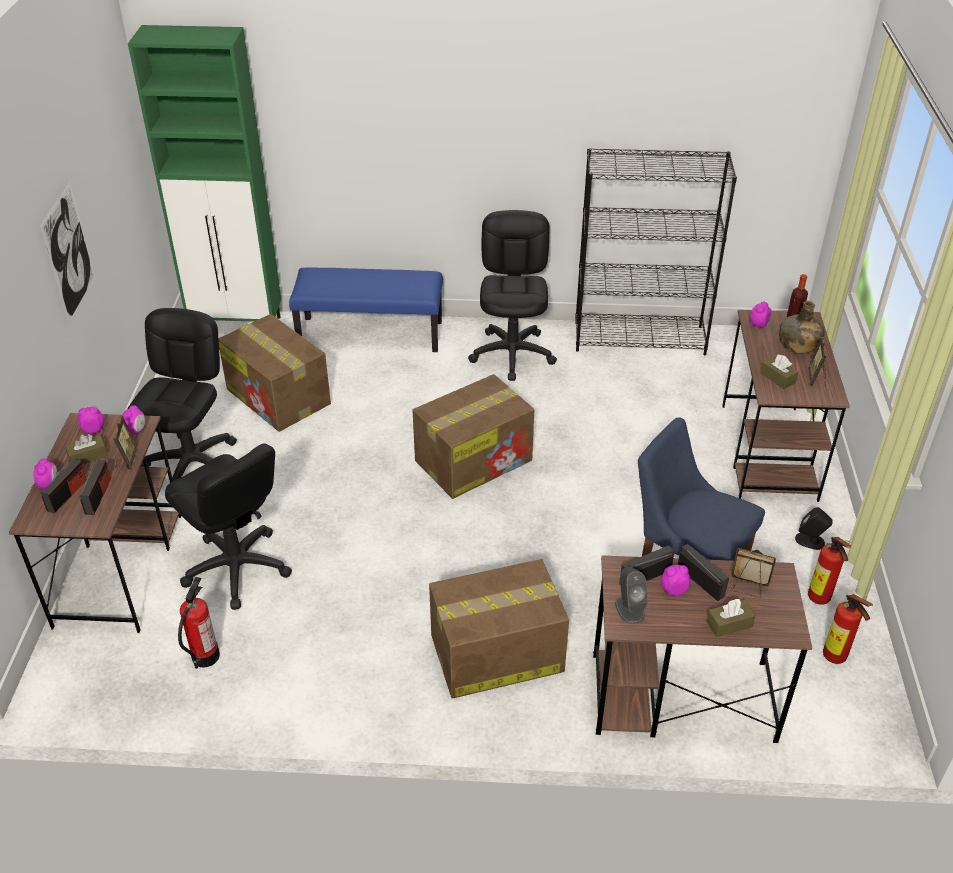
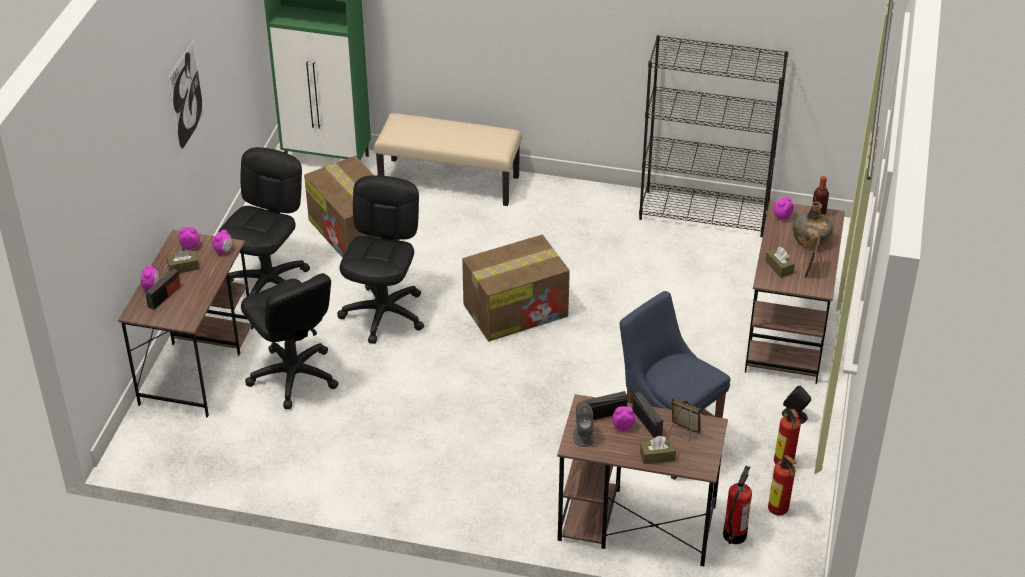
camera: 10 degrees right, 0 degrees up
radio [79,458,111,515] -> none
picture frame [113,416,138,470] -> none
fire extinguisher [178,577,220,669] -> fire extinguisher moved to [723,466,752,544]
blue bench [289,267,443,352] -> beige bench [374,113,522,206]
cardboard box [429,559,569,699] -> none
black office chair [468,210,557,381] -> black office chair moved to [337,175,424,344]

